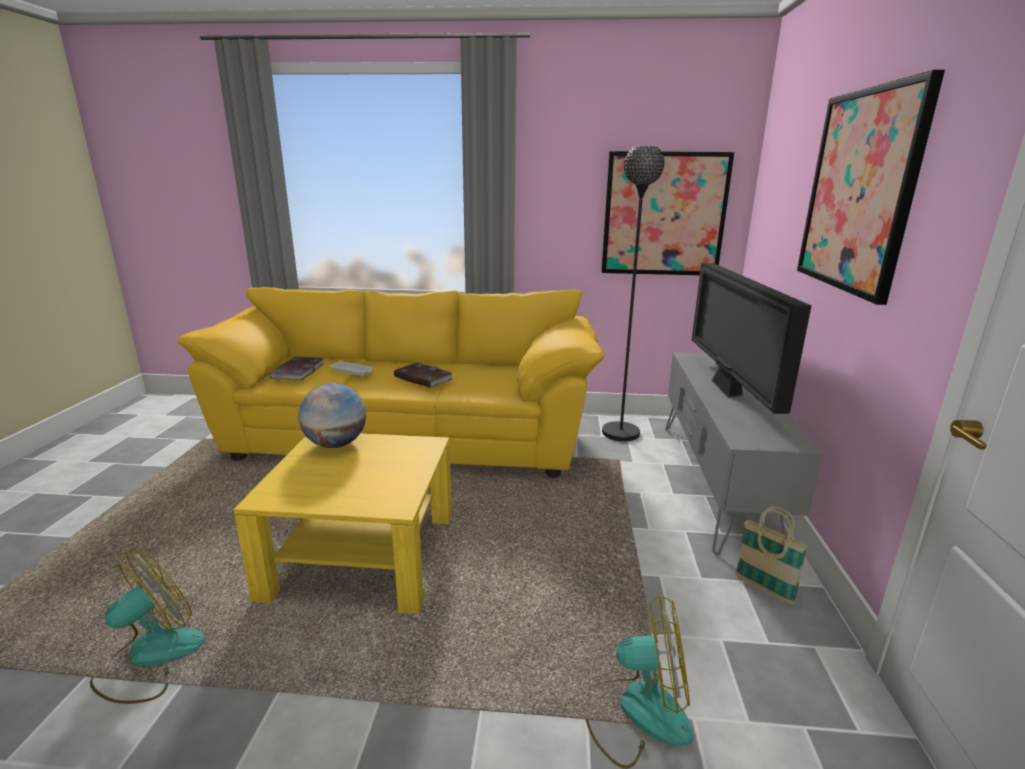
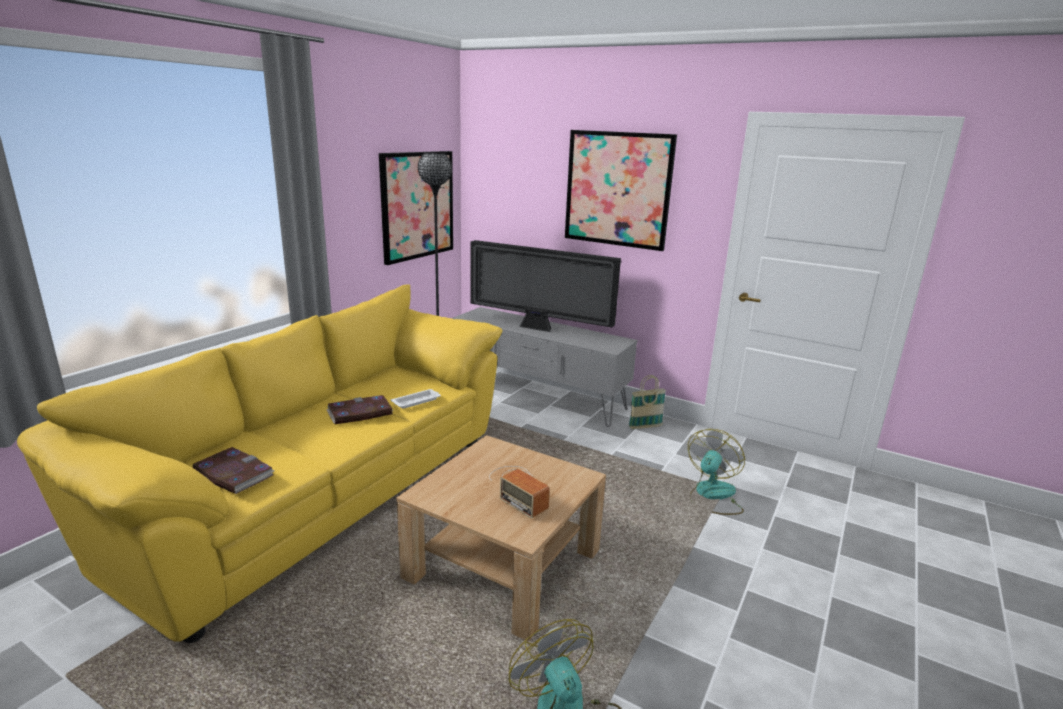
camera: 65 degrees left, 0 degrees up
yellow coffee table [233,433,452,614] -> brown coffee table [397,435,606,642]
globe [298,383,366,448] -> none
white tray [329,361,375,376] -> white tray moved to [391,389,441,409]
none -> radio [489,466,550,518]

